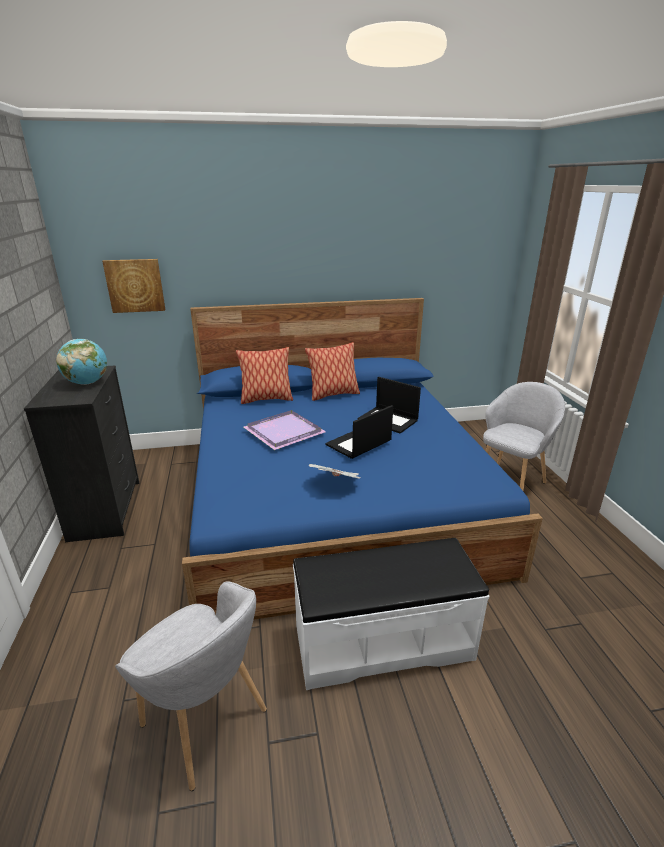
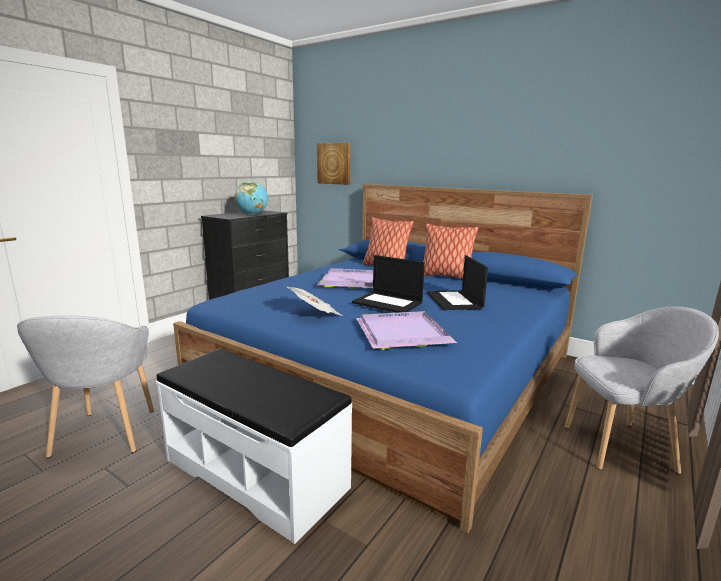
camera: 45 degrees right, 10 degrees down
laptop [325,405,393,459] -> laptop turned 150 degrees counterclockwise [352,255,425,314]
none -> purple tray [356,311,457,350]

